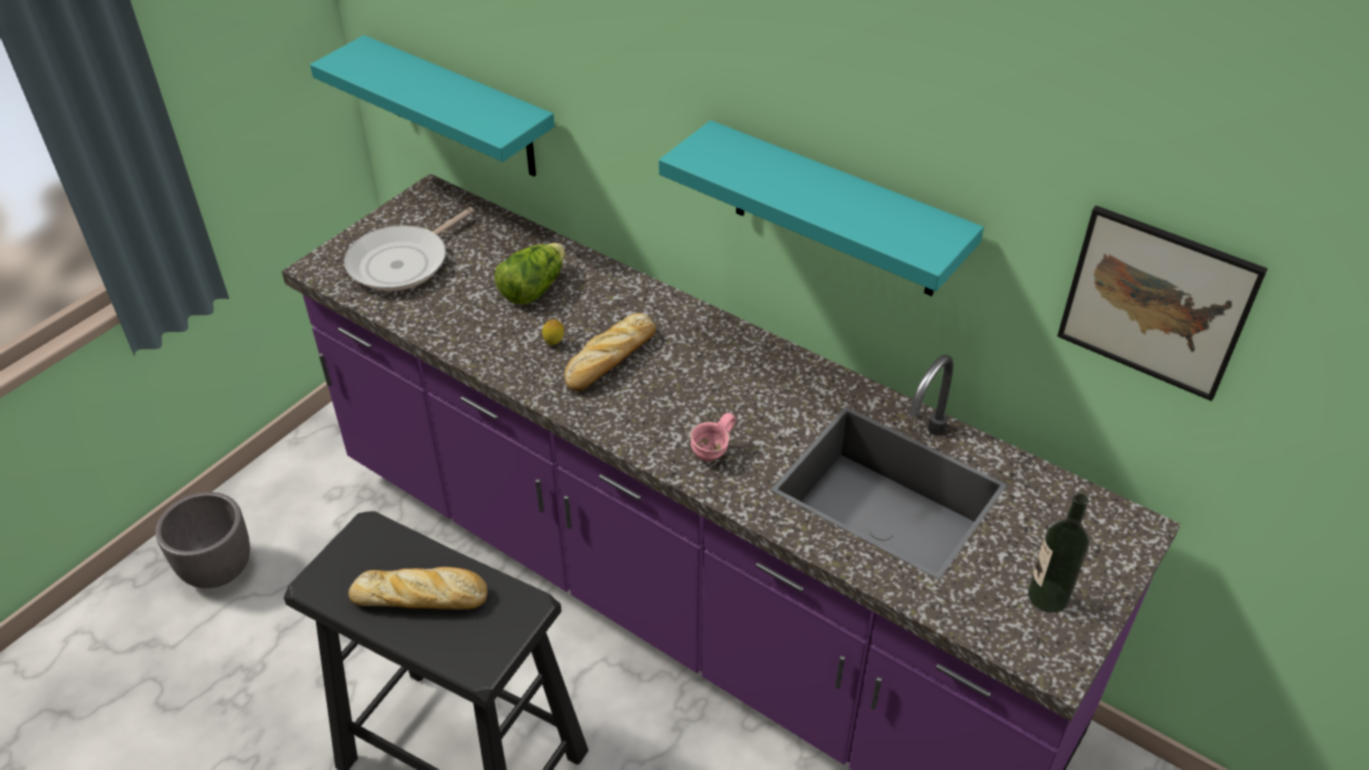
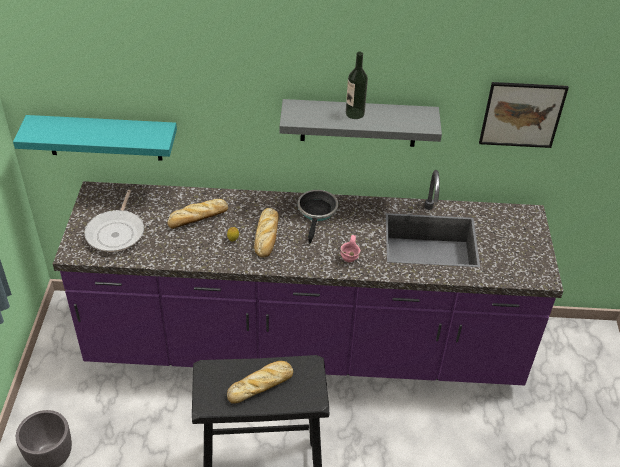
camera: 35 degrees left, 0 degrees up
lettuce [494,243,565,305] -> bread [167,199,228,229]
turquoise shelf [659,120,984,296] -> grey shelf [279,99,442,147]
bottle [1028,494,1089,613] -> bottle moved to [346,52,368,119]
none -> frying pan [298,190,338,244]

